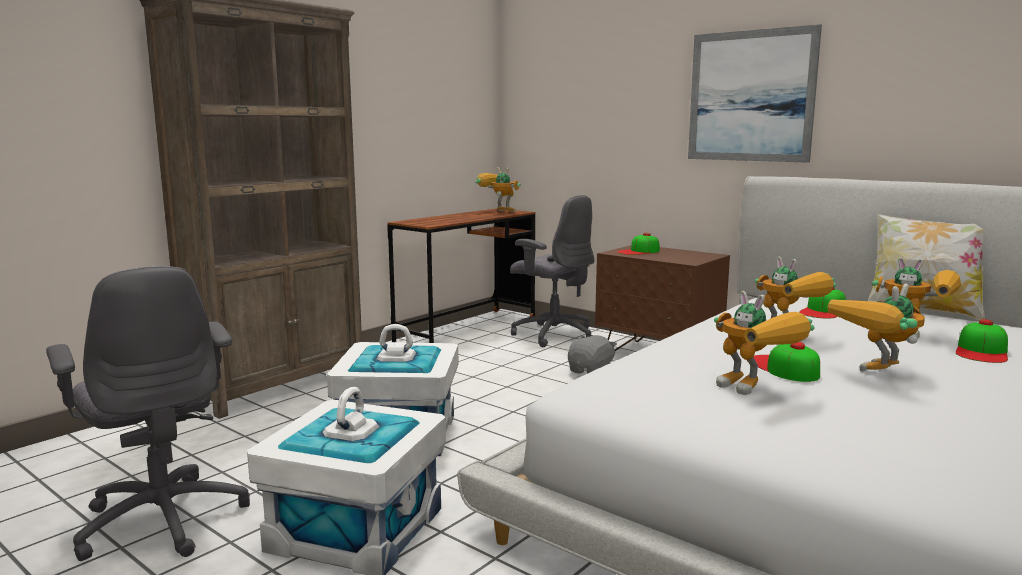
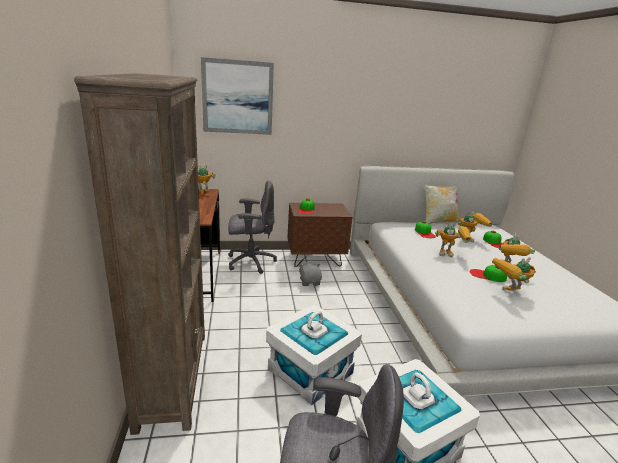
camera: 50 degrees left, 10 degrees up
picture [688,24,822,163] -> picture moved to [201,57,274,135]
toy robot [714,291,815,395] -> toy robot turned 150 degrees clockwise [492,257,536,291]

